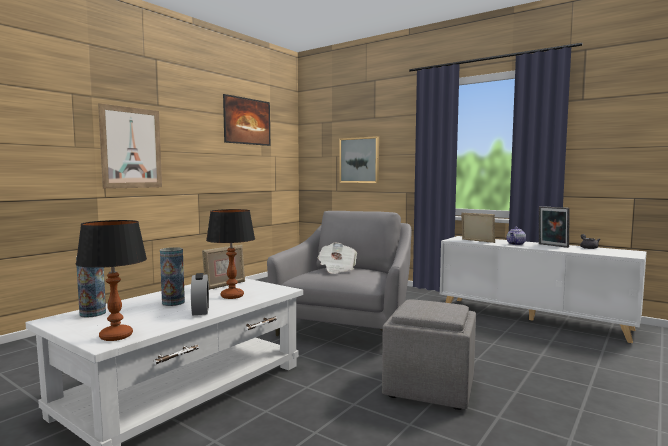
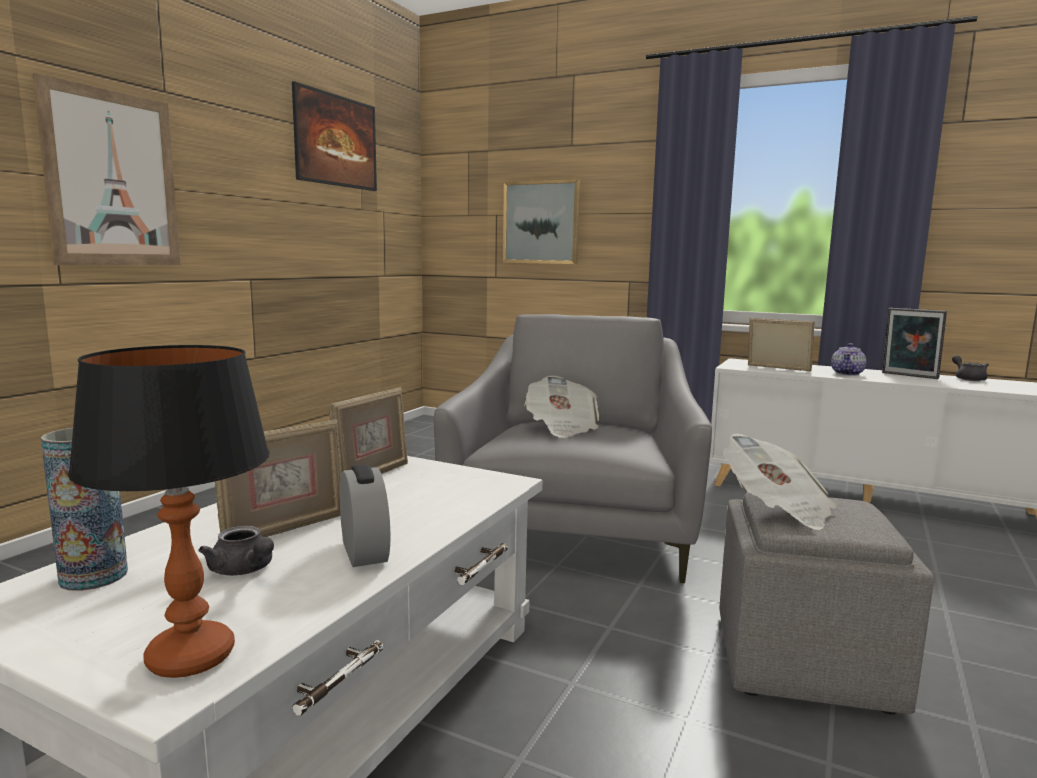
camera: 10 degrees left, 5 degrees up
vase [160,247,185,306] -> picture frame [215,418,341,537]
table lamp [206,209,255,299] -> none
none -> grey teapot [198,526,274,576]
none -> newspaper [723,434,837,530]

